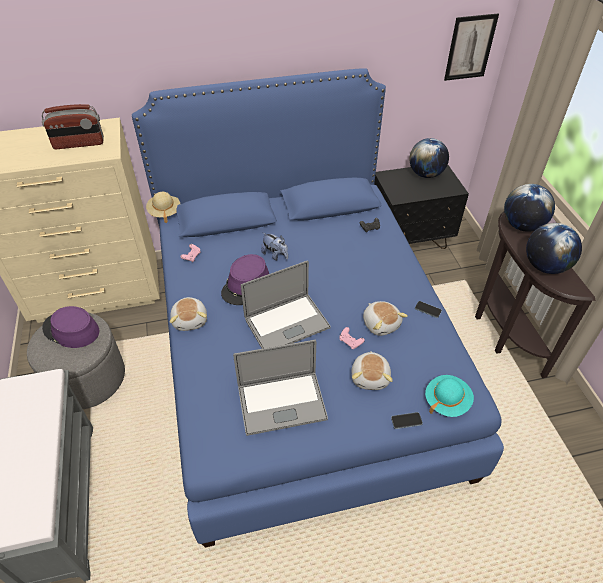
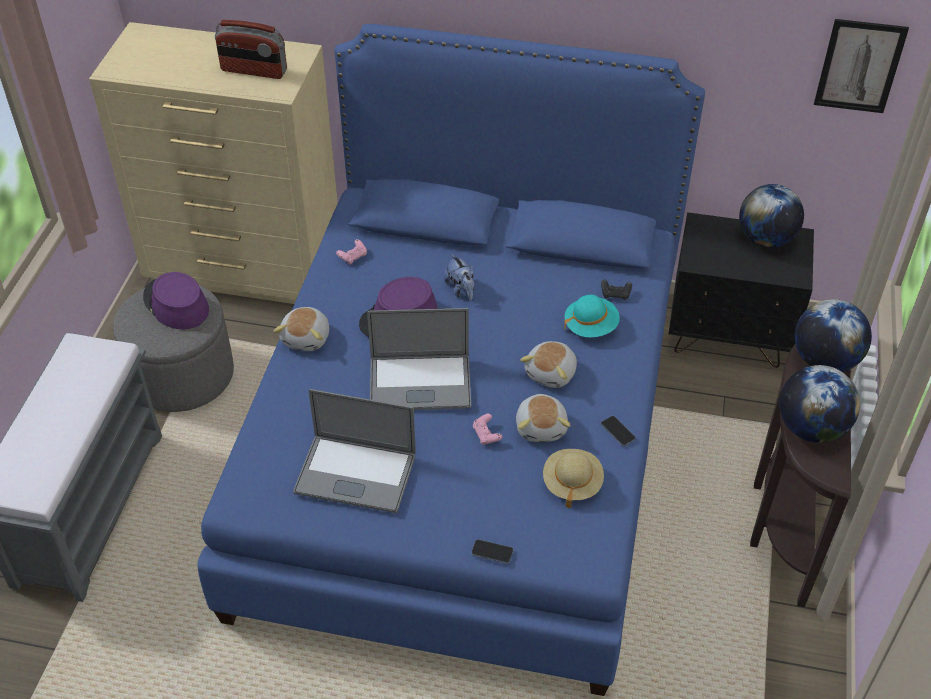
camera: 25 degrees right, 0 degrees up
beige hat [146,192,180,223] -> beige hat moved to [543,449,604,508]
plush toy [352,351,393,390] -> plush toy moved to [520,341,577,388]
turquoise hat [425,375,474,417] -> turquoise hat moved to [564,295,620,337]

